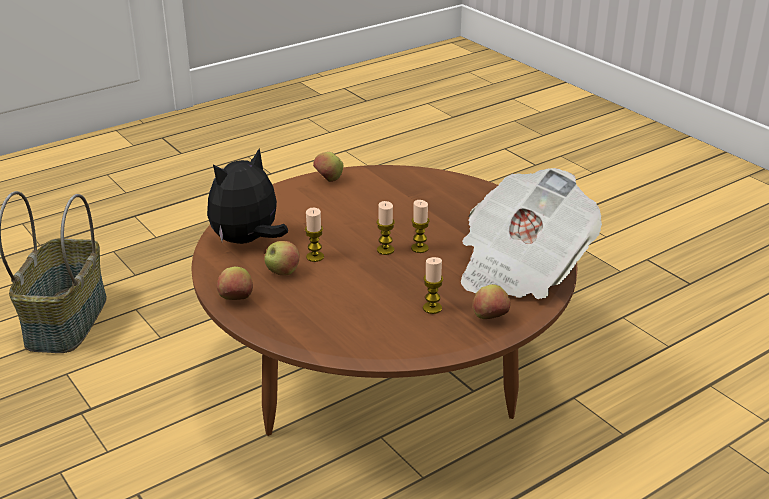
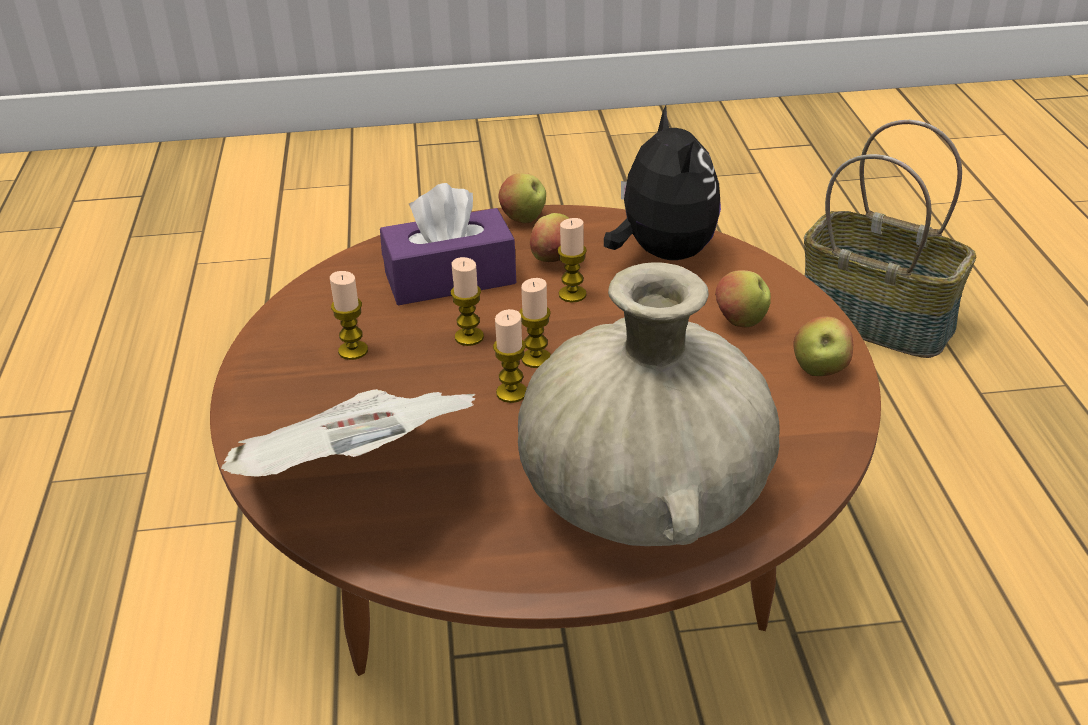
camera: 120 degrees right, 5 degrees up
apple [473,284,511,319] -> apple moved to [715,270,771,327]
none -> purple tissue box [380,183,516,305]
none -> candle [451,257,484,346]
none -> beige vase [518,263,780,546]

